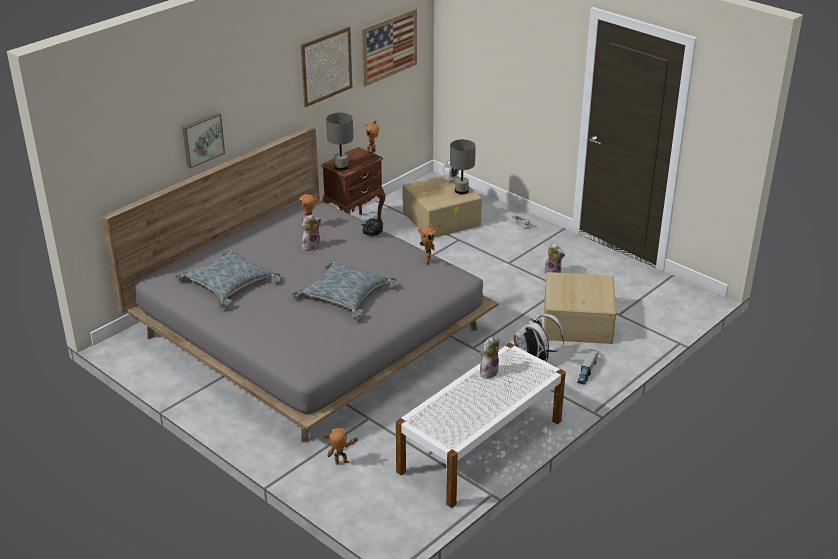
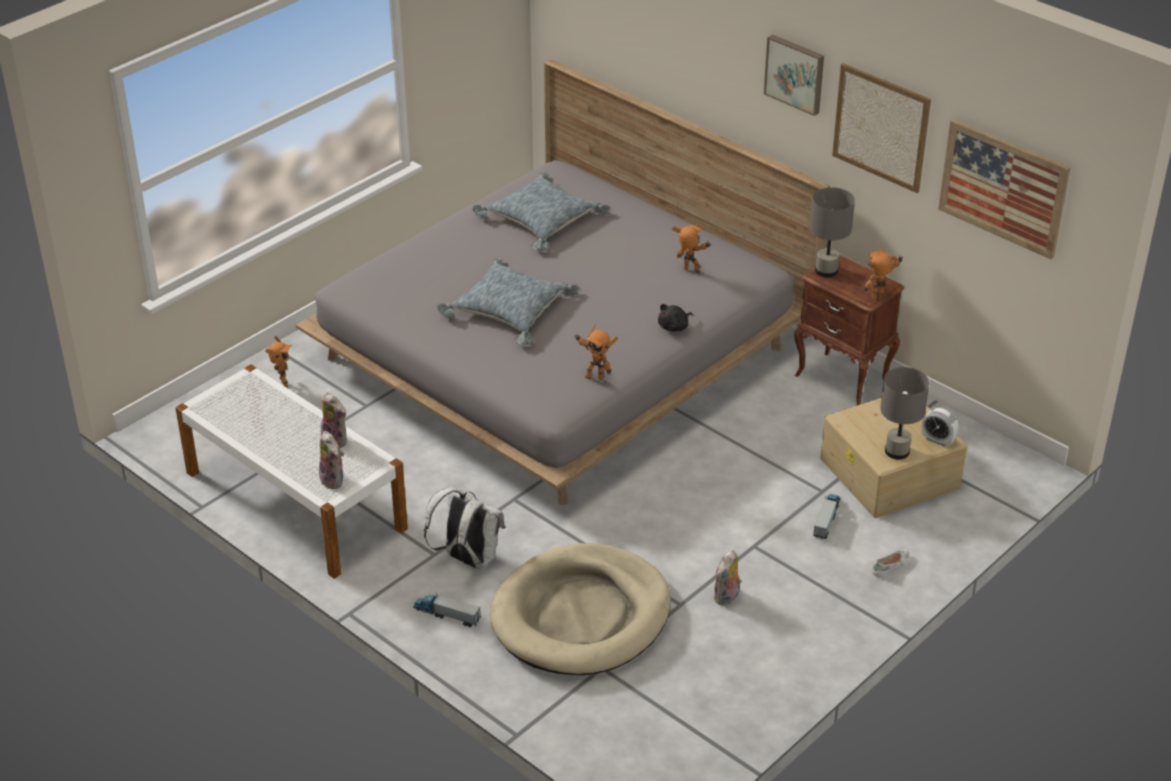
camera: 90 degrees right, 5 degrees up
picture [182,113,225,169] -> picture moved to [764,35,824,116]
plush toy [302,214,321,251] -> plush toy moved to [319,431,344,489]
beige storage box [544,272,616,344] -> beige dog bed [490,543,671,675]
none -> toy truck [813,494,840,540]

